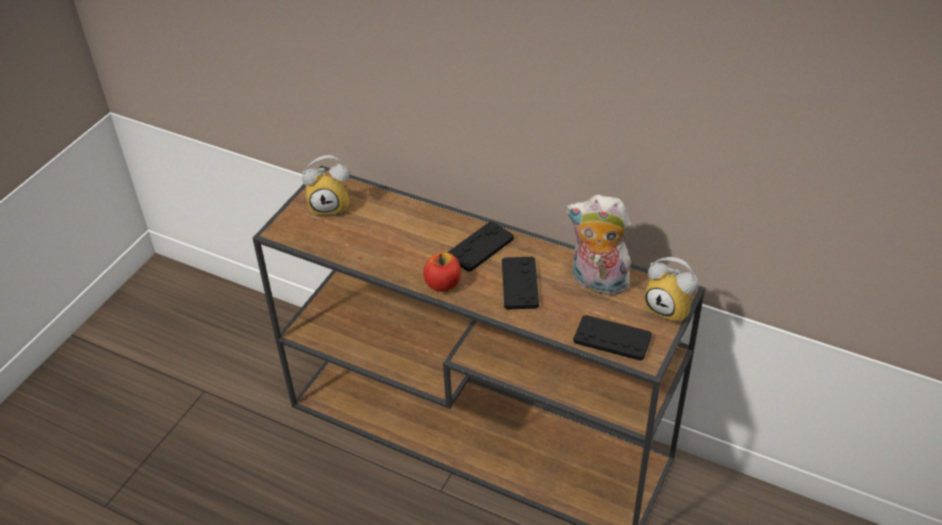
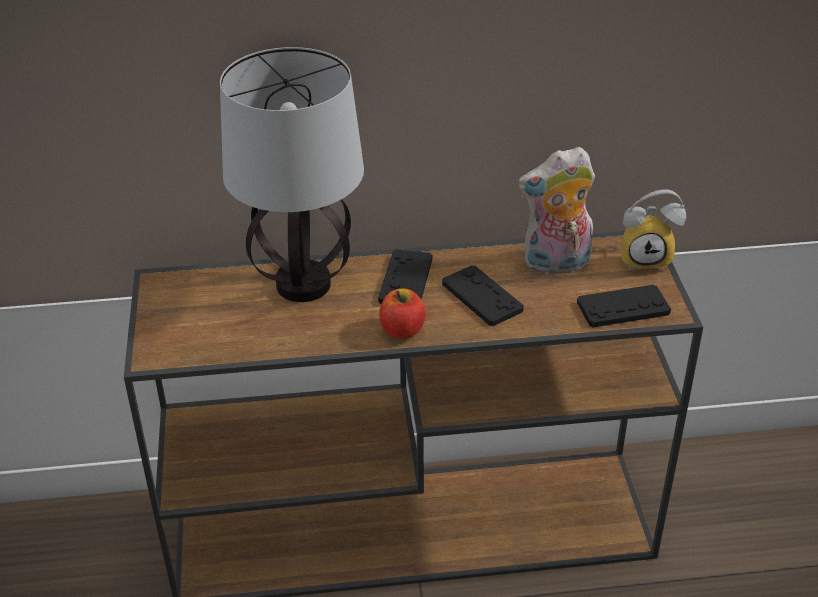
camera: 35 degrees left, 5 degrees down
alarm clock [302,155,350,216] -> none
none -> table lamp [220,47,364,302]

